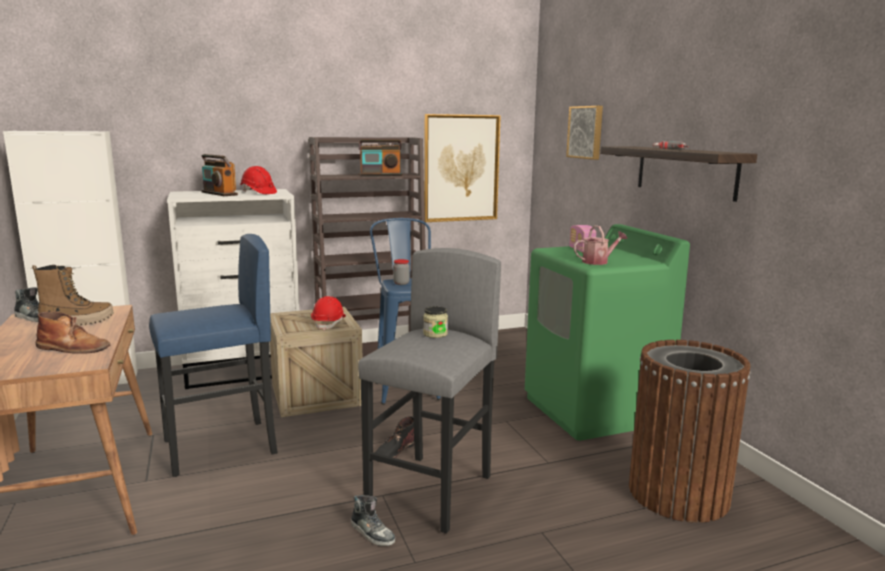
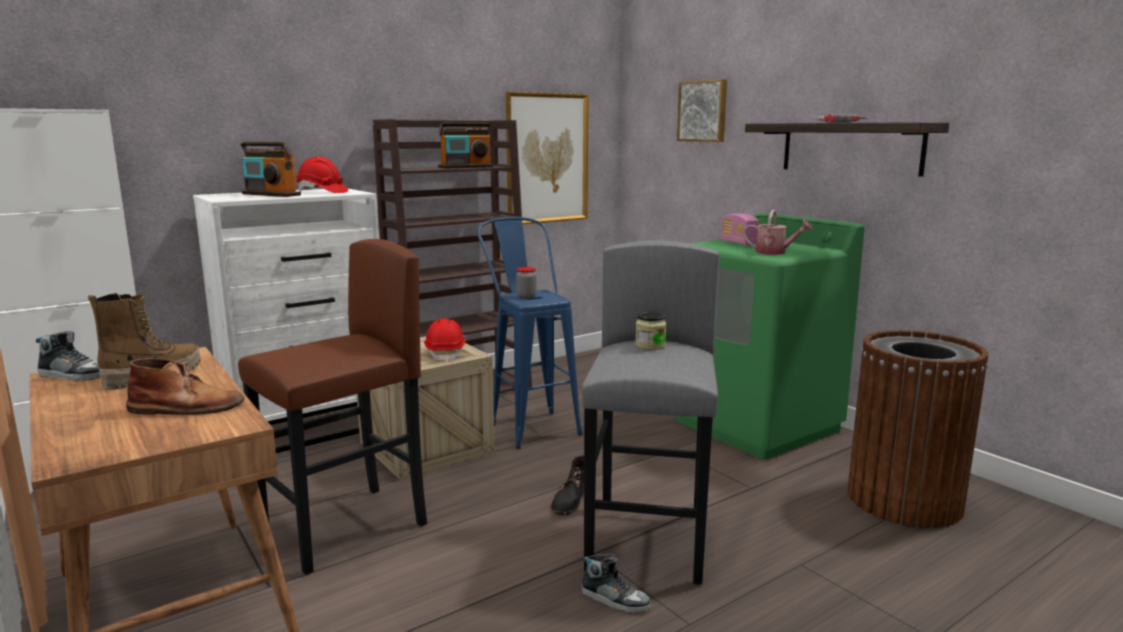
camera: 15 degrees left, 0 degrees up
blue stool [149,234,278,477] -> brown stool [238,239,427,575]
watering can [574,225,627,265] -> watering can turned 60 degrees clockwise [743,210,813,255]

